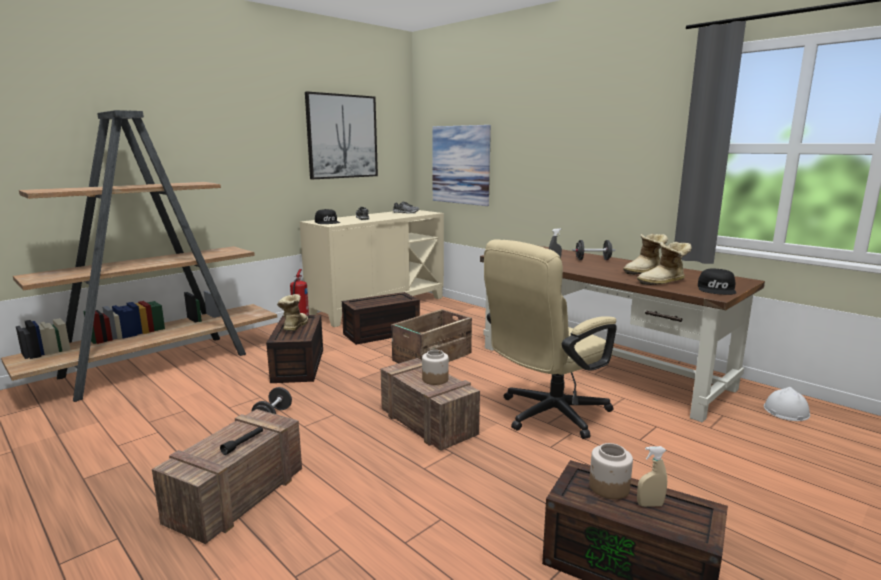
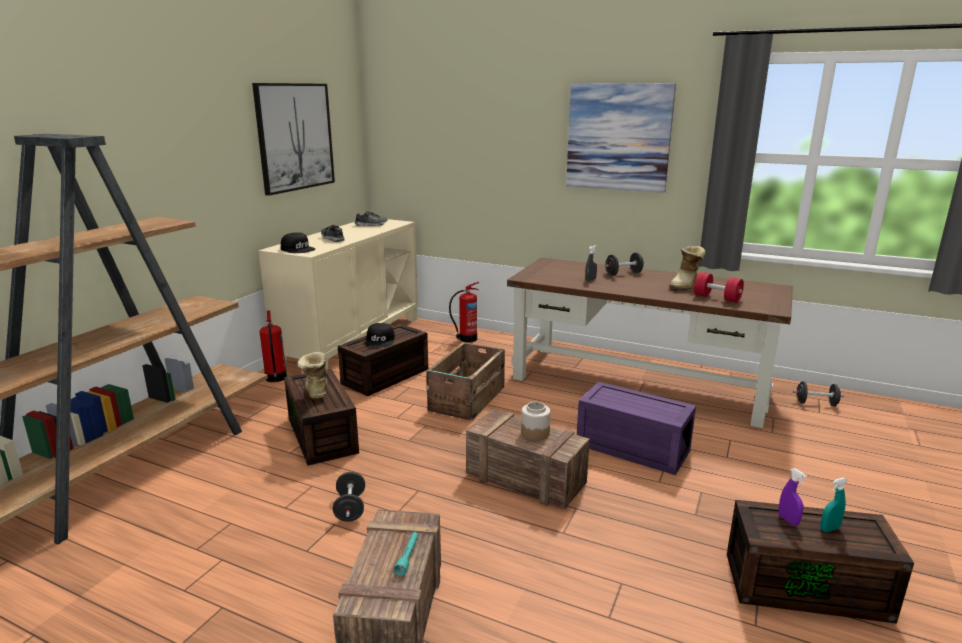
camera: 20 degrees left, 5 degrees up
black flashlight [220,427,263,455] -> turquoise flashlight [394,532,419,576]
picture [432,125,491,206] -> picture moved to [566,83,676,193]
beige office chair [484,239,617,439] -> purple storage box [577,382,696,475]
jar [589,443,633,499] -> purple spray bottle [778,468,807,526]
boot [637,242,692,285] -> red dumbbell [694,272,744,303]
beige spray bottle [637,446,667,507] -> turquoise spray bottle [820,477,848,532]
black cap [698,269,737,295] -> black cap moved to [365,323,395,347]
white hard hat [764,387,810,421] -> black dumbbell [793,381,844,406]
none -> fire extinguisher [449,282,479,342]

